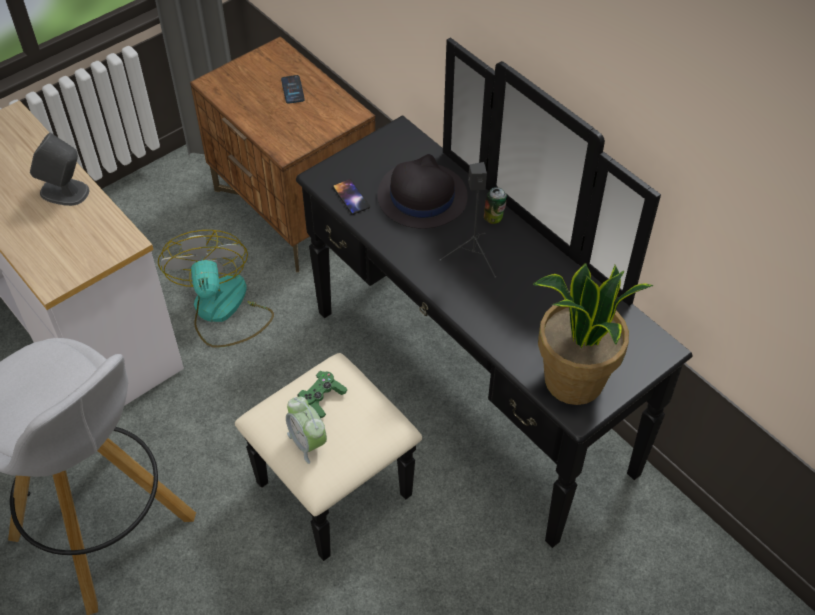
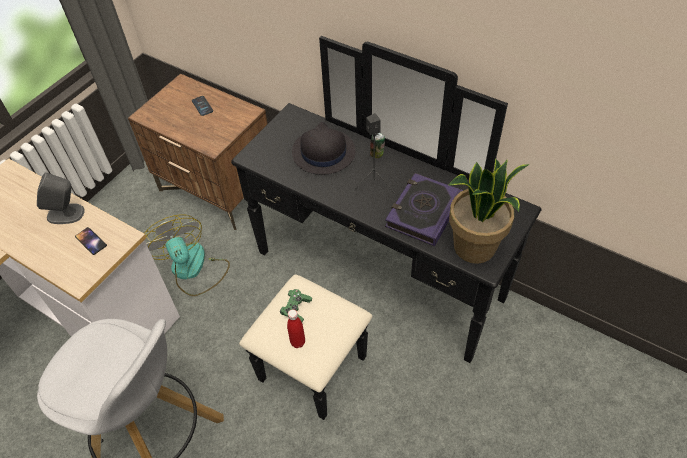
camera: 15 degrees left, 0 degrees up
alarm clock [286,397,327,464] -> red bottle [287,309,305,348]
phone [332,179,370,215] -> phone moved to [75,227,107,255]
none -> book [385,173,463,246]

